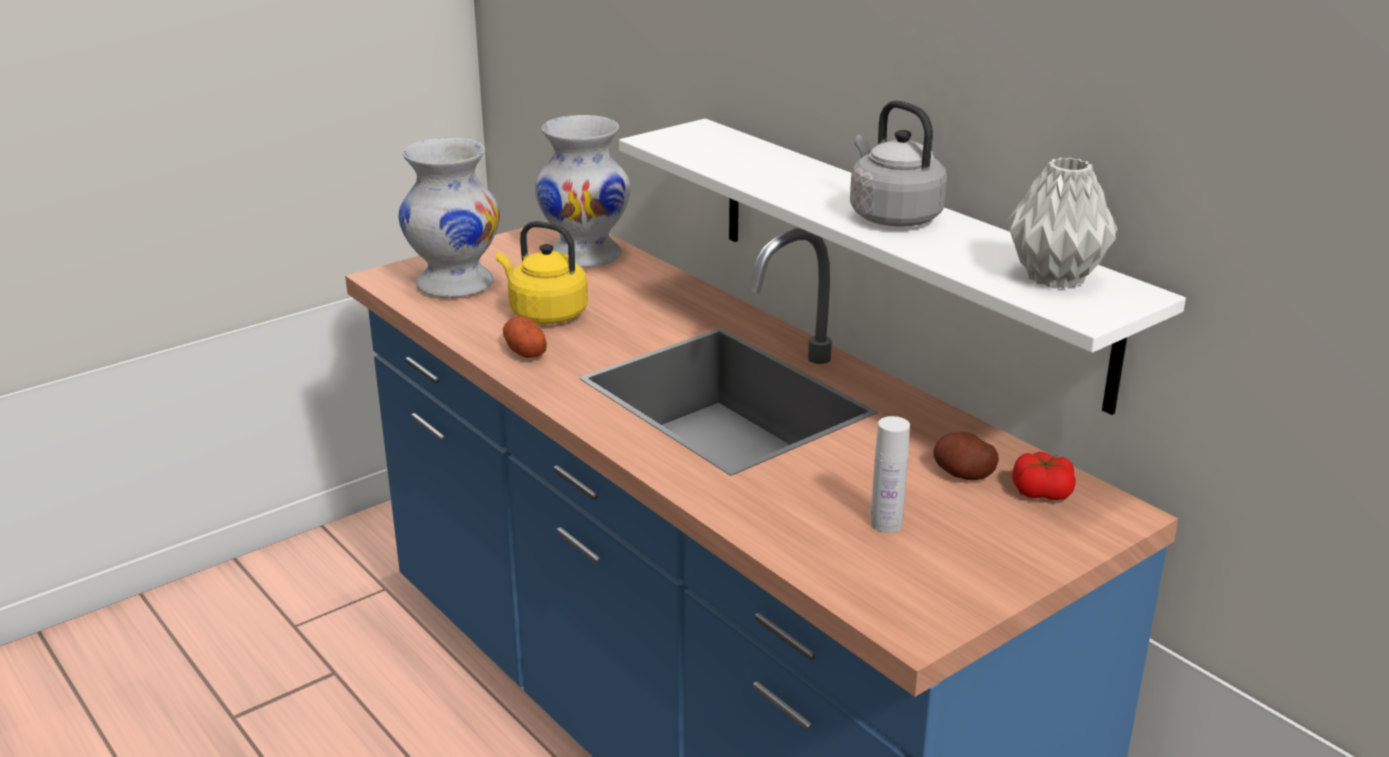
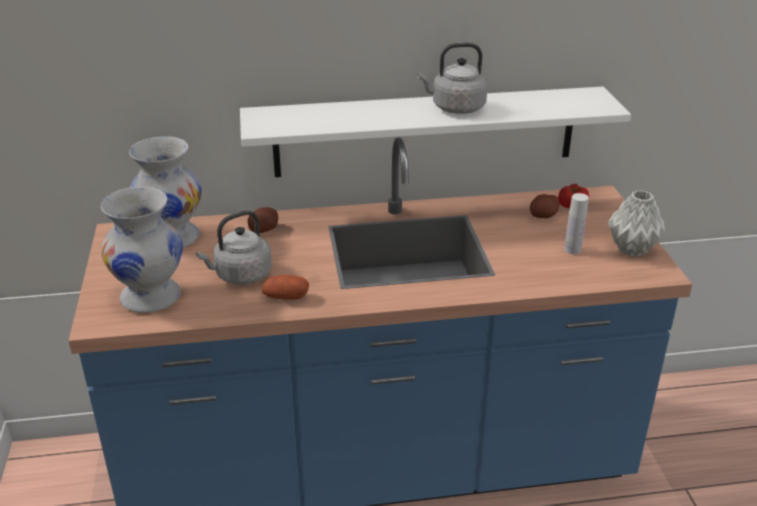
camera: 60 degrees left, 5 degrees up
yellow kettle [496,221,588,324] -> grey kettle [196,210,272,285]
grey vase [1007,157,1118,289] -> grey vase moved to [608,190,665,257]
none -> potato [248,207,278,233]

